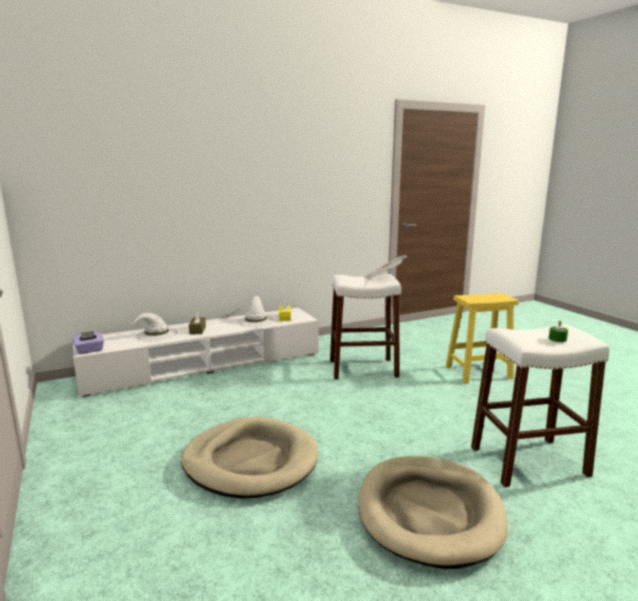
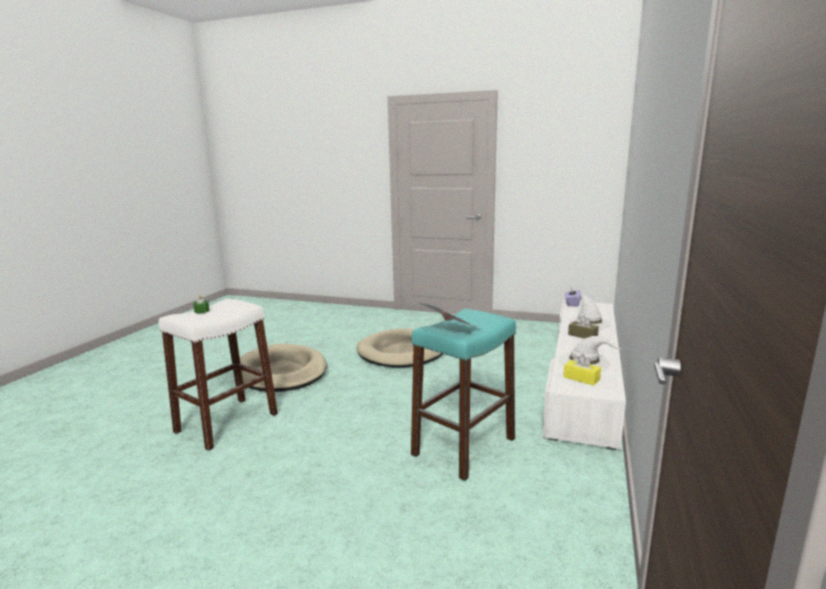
camera: 135 degrees right, 0 degrees up
white stool [330,274,401,379] -> turquoise stool [411,309,516,481]
yellow stool [446,293,519,383] -> none

